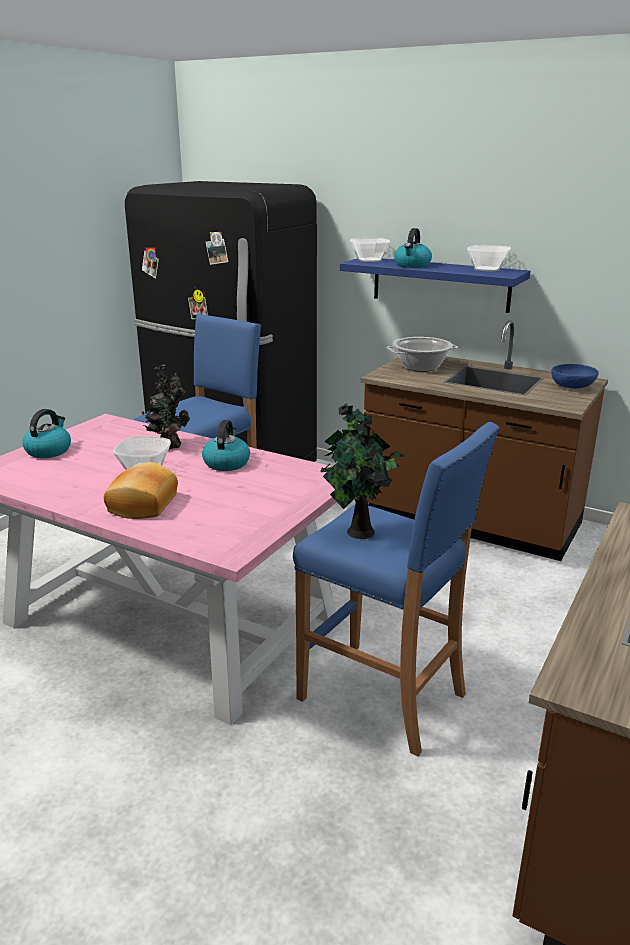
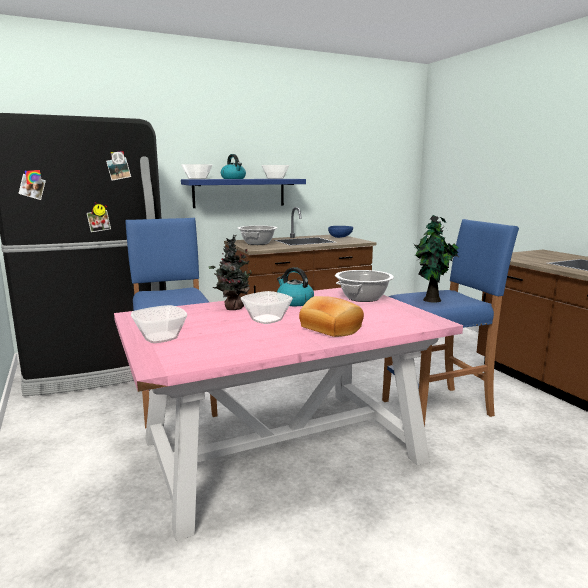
camera: 55 degrees left, 10 degrees down
kettle [22,409,71,458] -> bowl [131,305,187,343]
none -> cooking pot [335,270,394,302]

